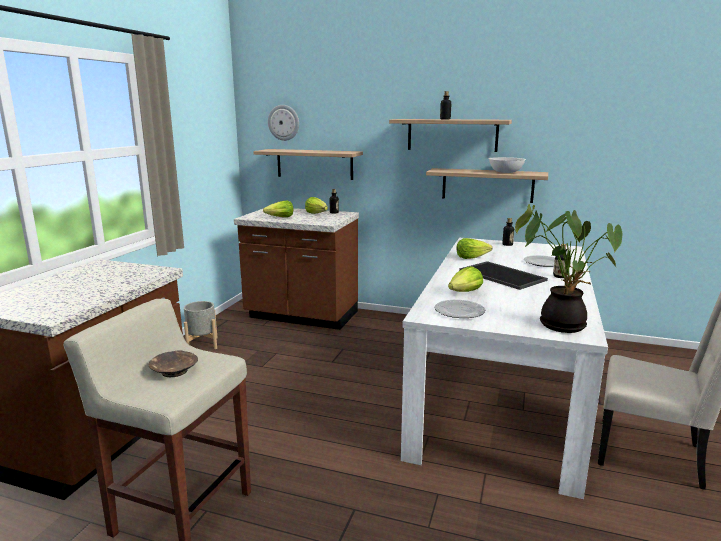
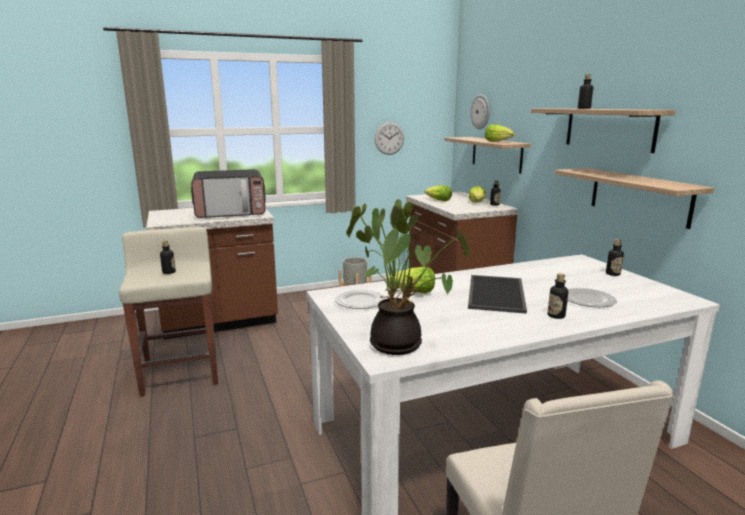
camera: 50 degrees right, 0 degrees up
brown bowl [149,351,198,377] -> bottle [160,240,176,274]
lettuce [456,238,492,259] -> lettuce moved to [485,124,515,142]
white bowl [488,157,526,173] -> none
none -> microwave [191,169,266,218]
none -> wall clock [375,122,404,155]

